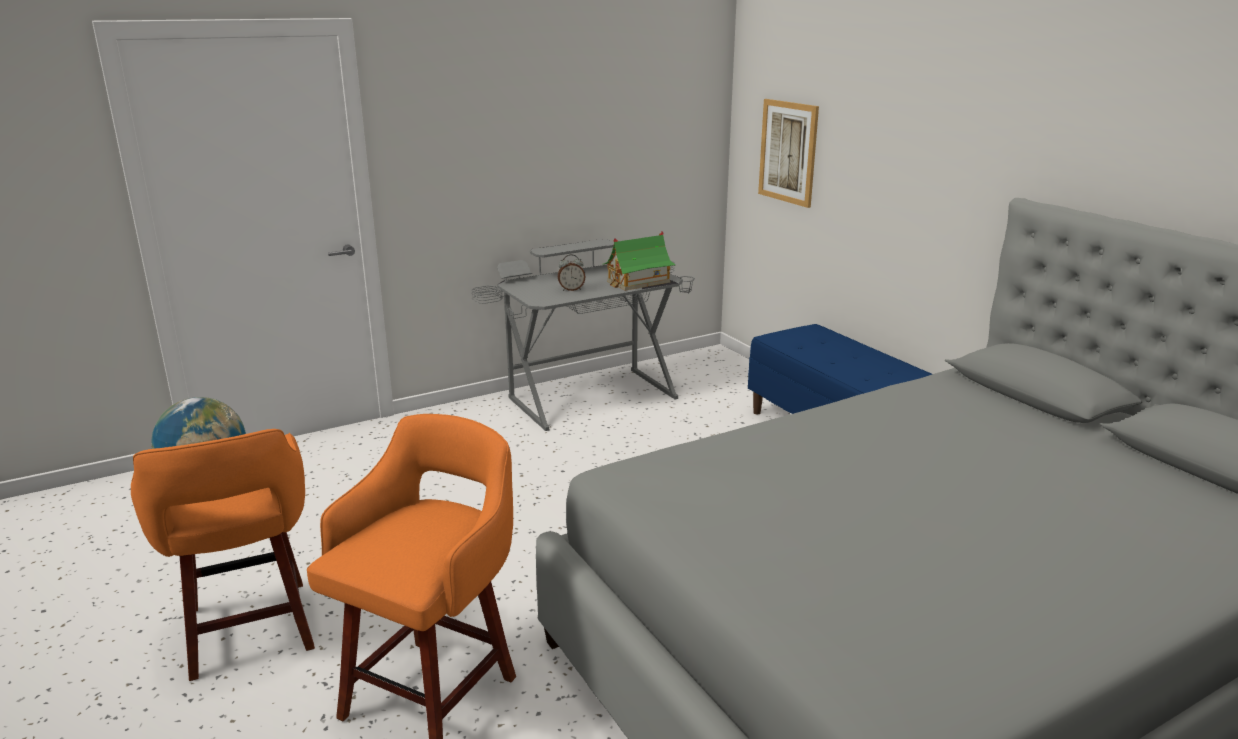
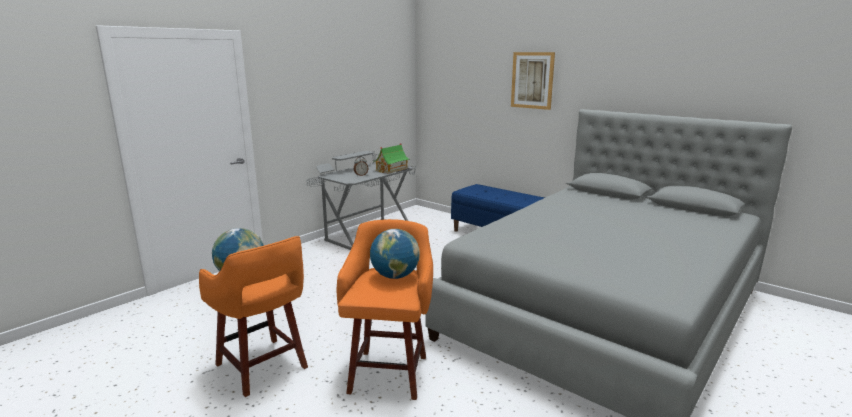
camera: 20 degrees left, 5 degrees down
picture [758,99,819,208] -> picture moved to [511,52,555,110]
none -> globe [370,229,420,279]

